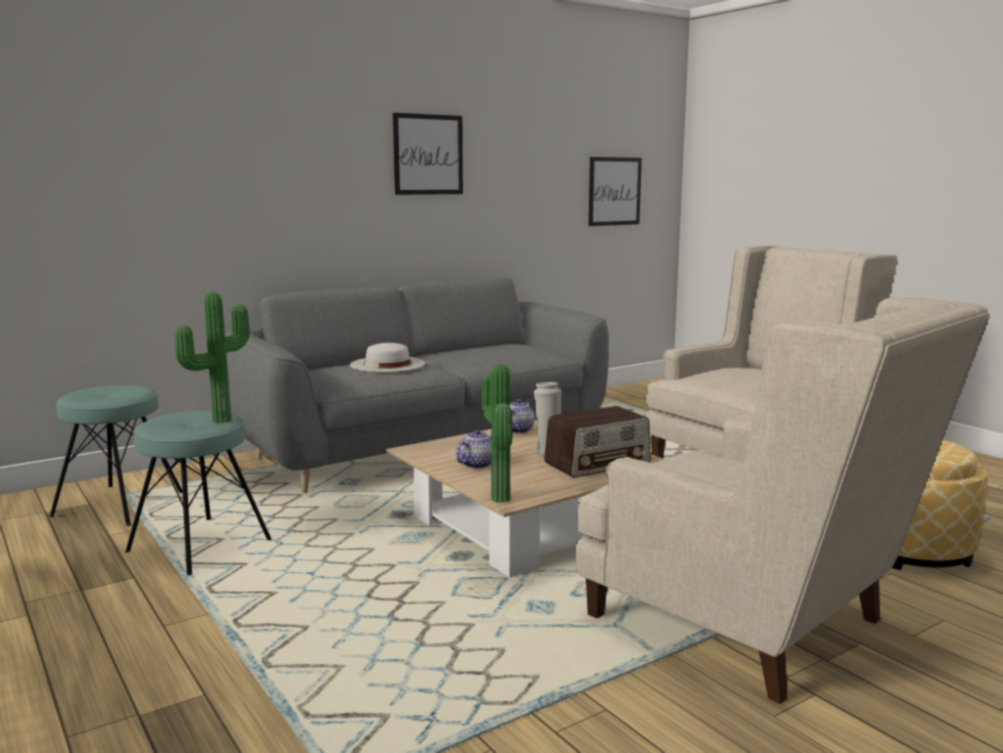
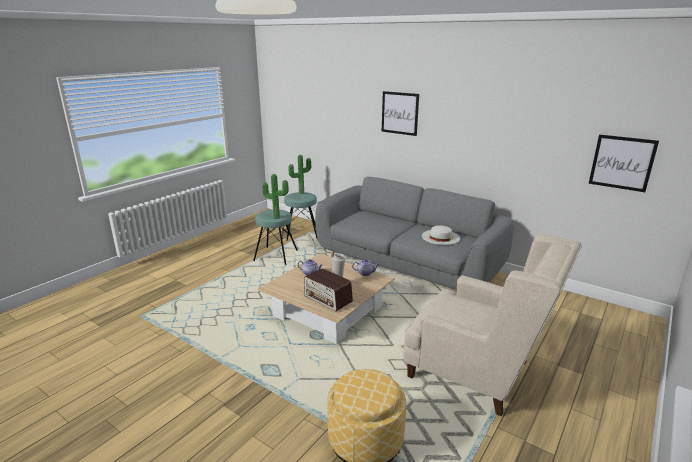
camera: 70 degrees right, 10 degrees up
white hat [350,343,425,372] -> white hat moved to [422,225,460,245]
picture [393,113,463,195] -> picture moved to [382,91,419,136]
potted plant [482,364,513,503] -> potted plant moved to [289,155,311,194]
beige armchair [576,297,989,704] -> none

